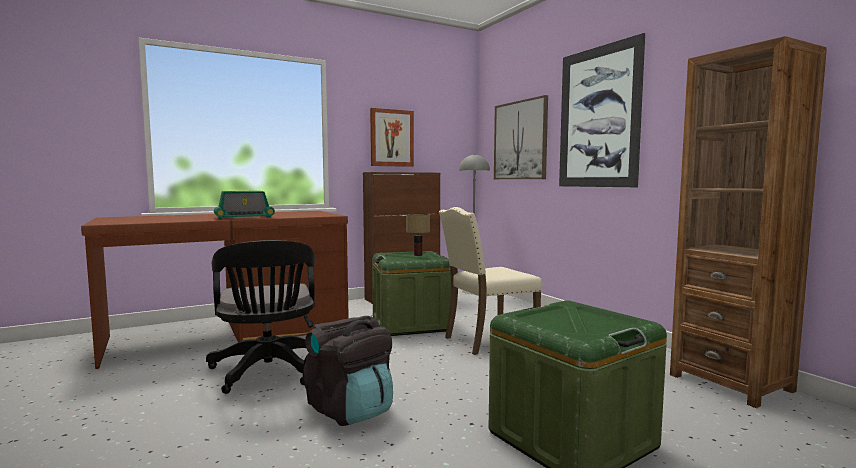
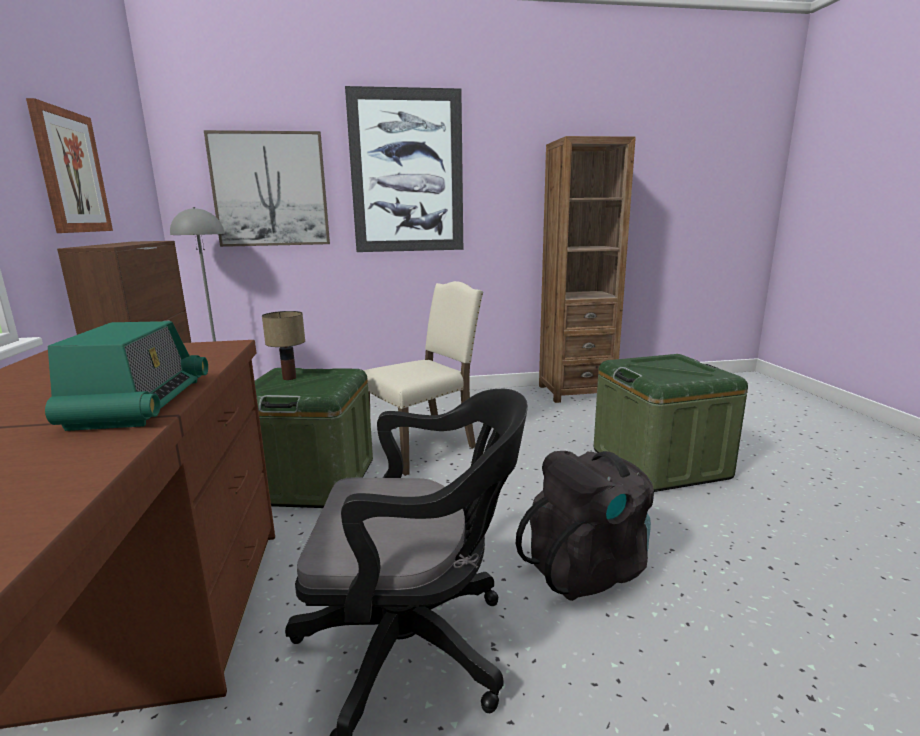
camera: 70 degrees left, 10 degrees up
beige chair [439,207,542,355] -> beige chair turned 120 degrees counterclockwise [363,281,483,476]

